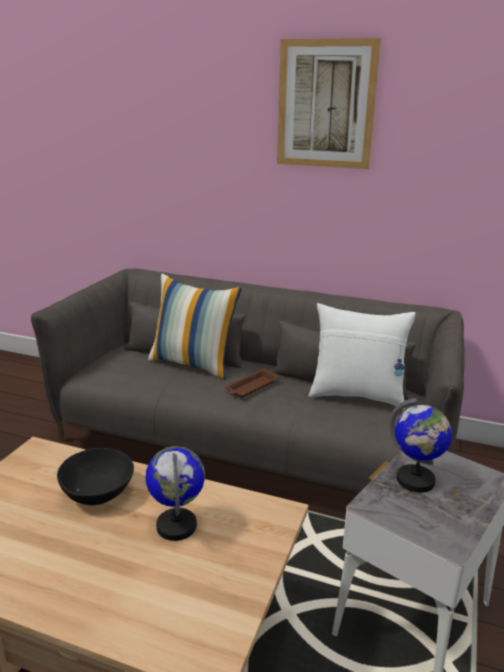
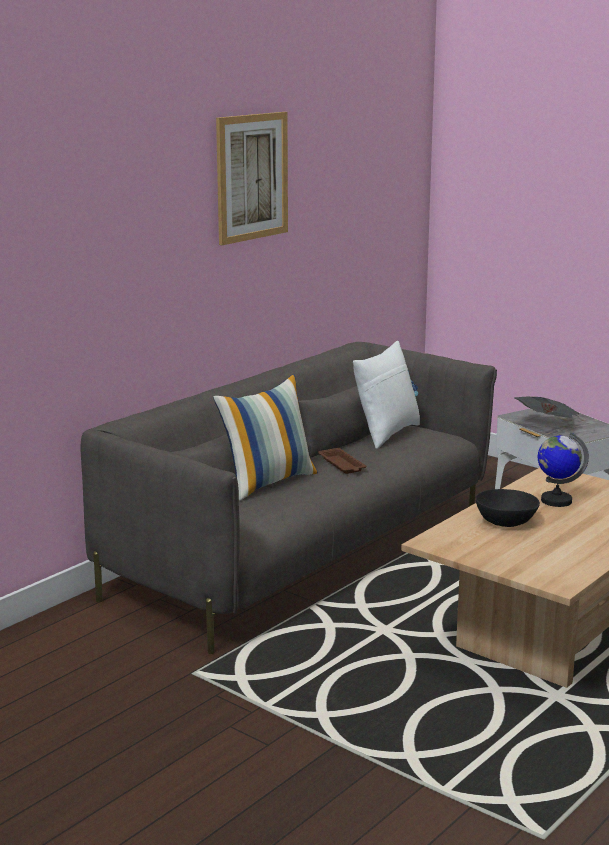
camera: 70 degrees left, 5 degrees down
globe [389,398,452,493] -> newspaper [514,396,579,418]

